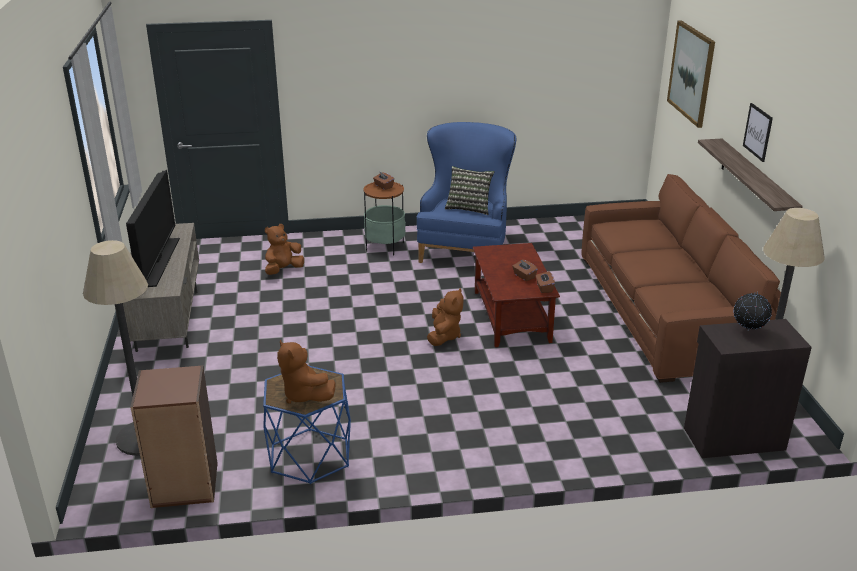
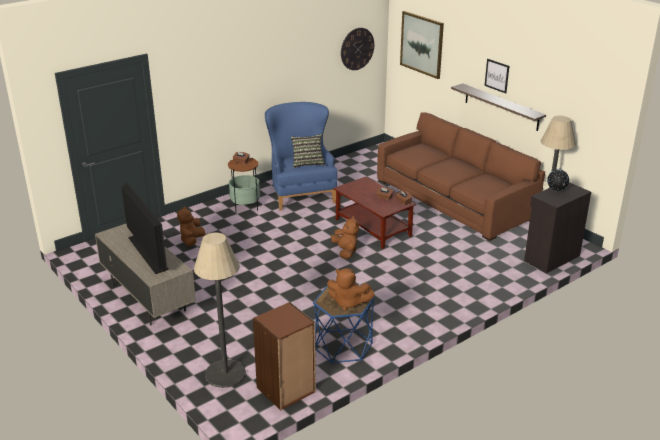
camera: 30 degrees left, 0 degrees up
none -> wall clock [341,28,374,70]

